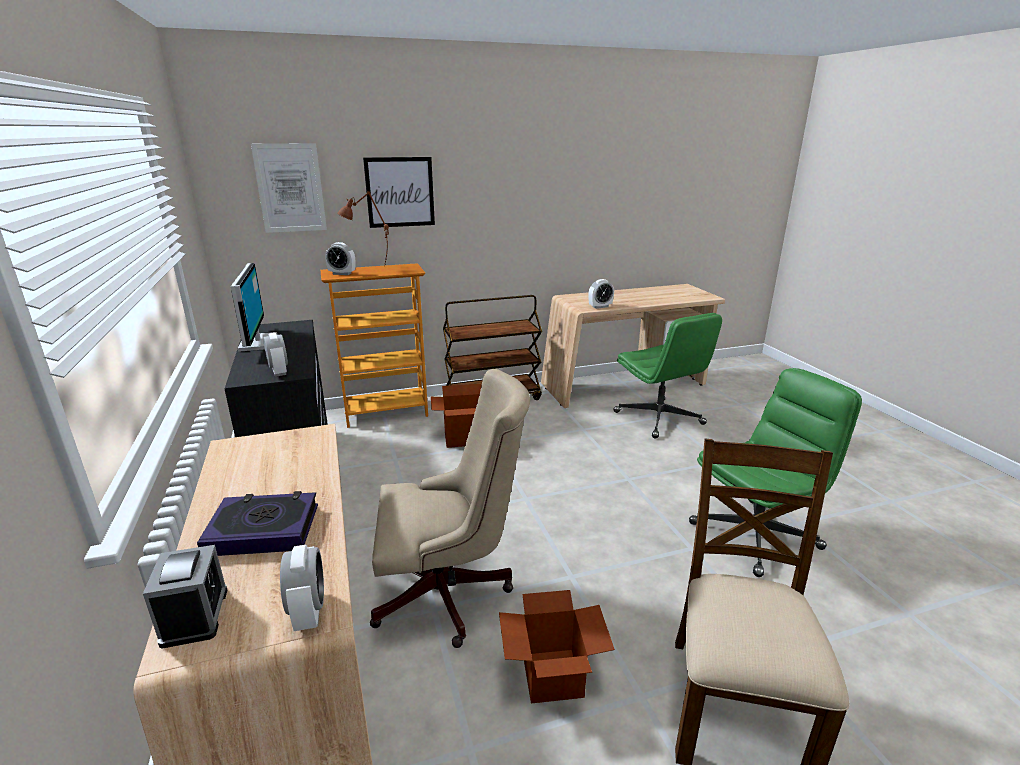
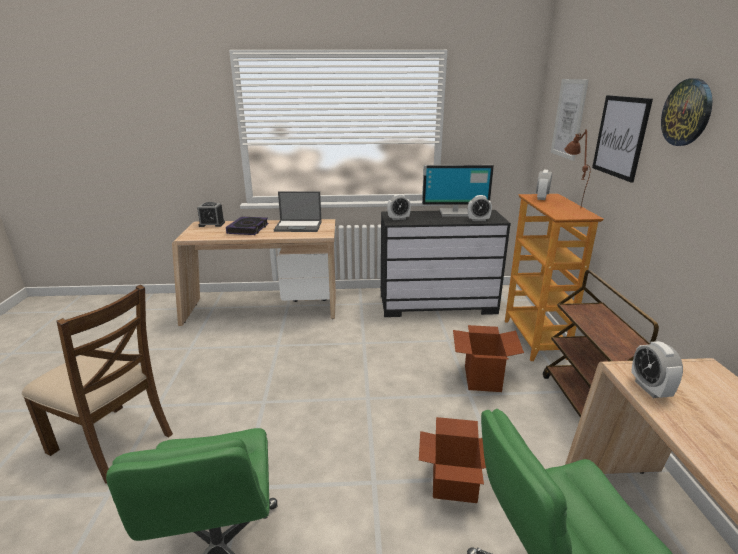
camera: 105 degrees right, 0 degrees up
alarm clock [280,545,324,631] -> alarm clock moved to [468,195,492,221]
beige office chair [370,369,530,648] -> none
cardboard box [499,590,615,704] -> cardboard box moved to [419,417,486,503]
none -> laptop [274,191,322,232]
none -> wall clock [661,79,712,146]

